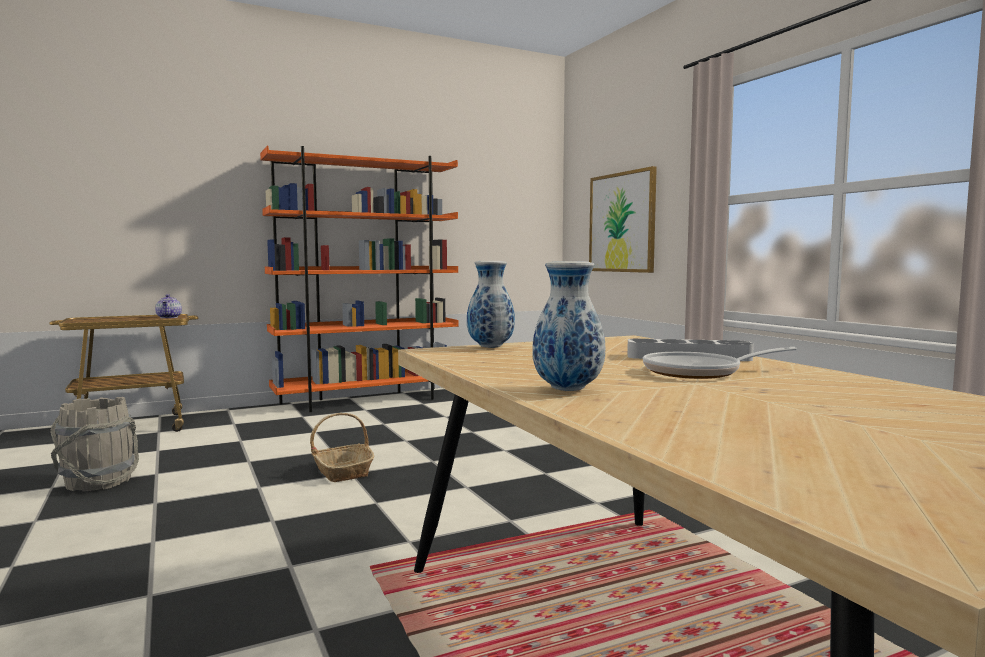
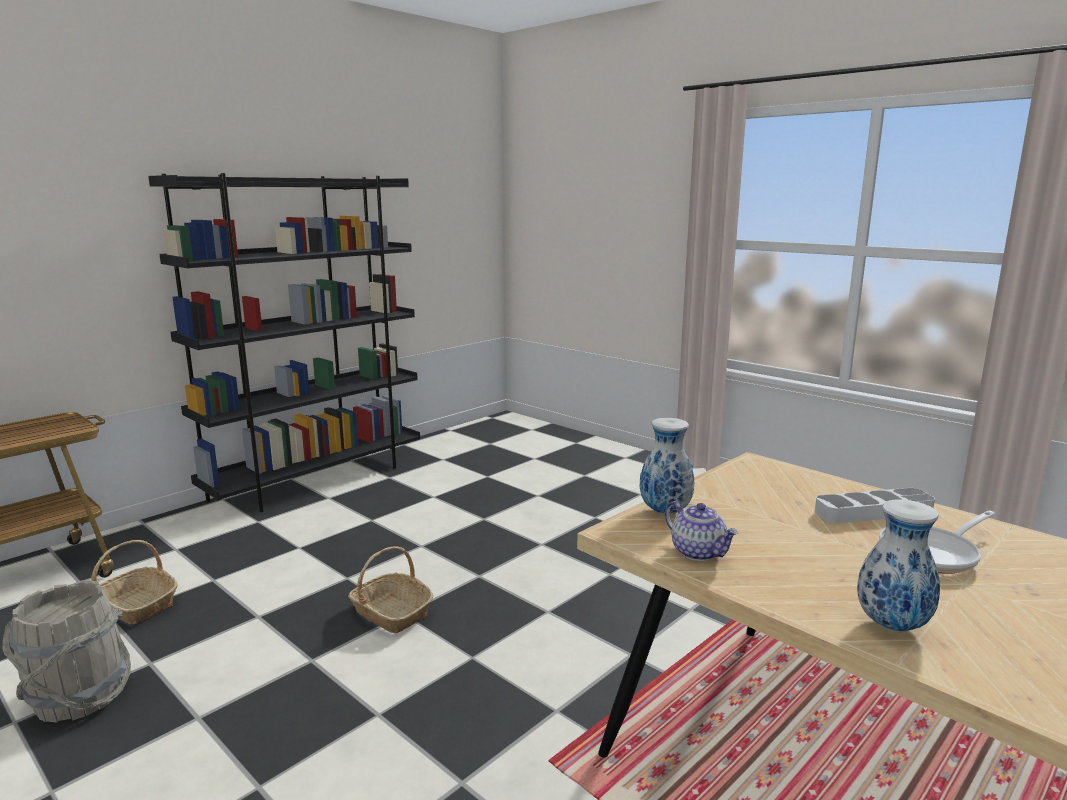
camera: 20 degrees left, 10 degrees up
teapot [155,294,182,318] -> teapot moved to [665,501,738,561]
orange bookcase [260,146,459,412] -> black bookcase [148,173,420,512]
picture [589,166,657,273] -> none
none -> basket [91,540,178,624]

